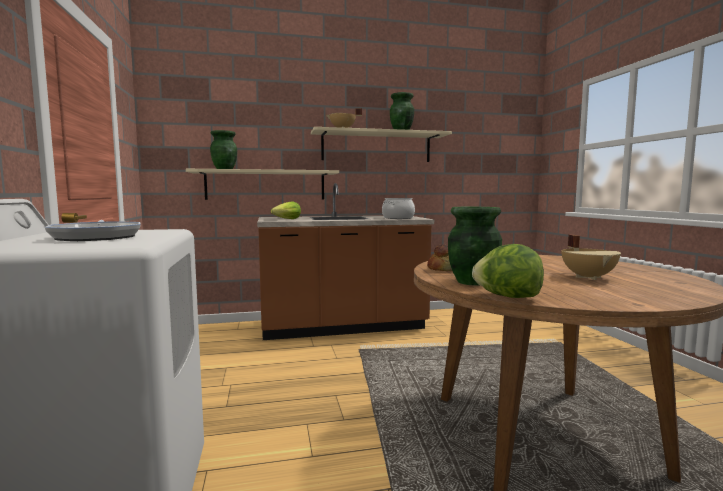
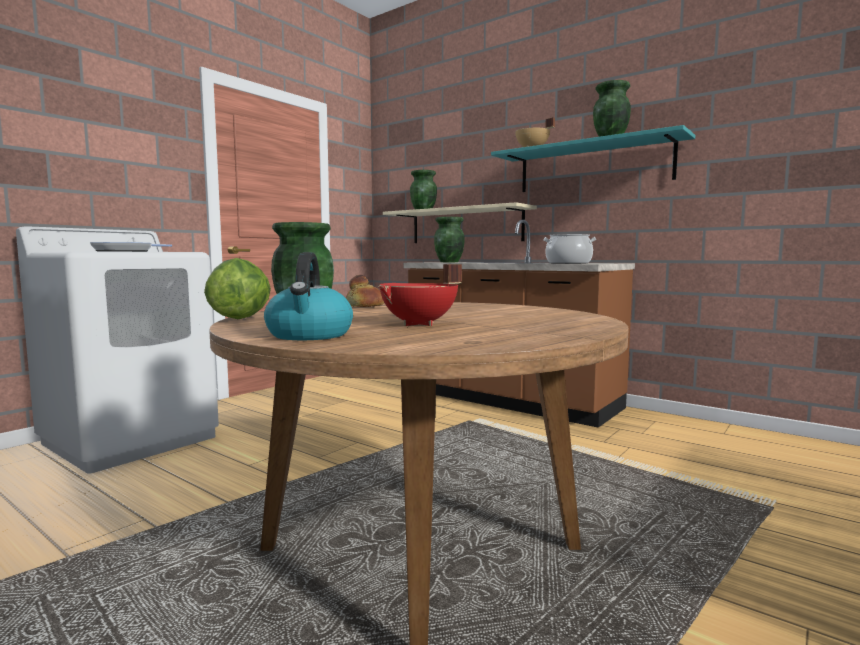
camera: 50 degrees right, 0 degrees up
lettuce [271,201,301,219] -> green vase [434,217,465,262]
beige shelf [311,127,452,162] -> turquoise shelf [491,125,695,192]
beige cooking pot [561,235,621,280] -> red cooking pot [378,264,462,326]
none -> kettle [264,252,353,340]

